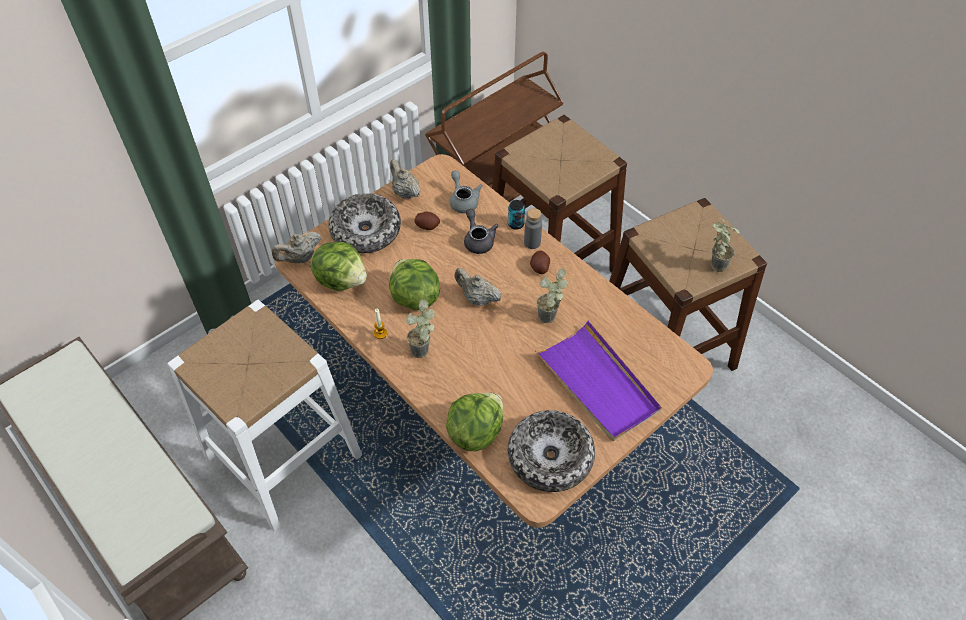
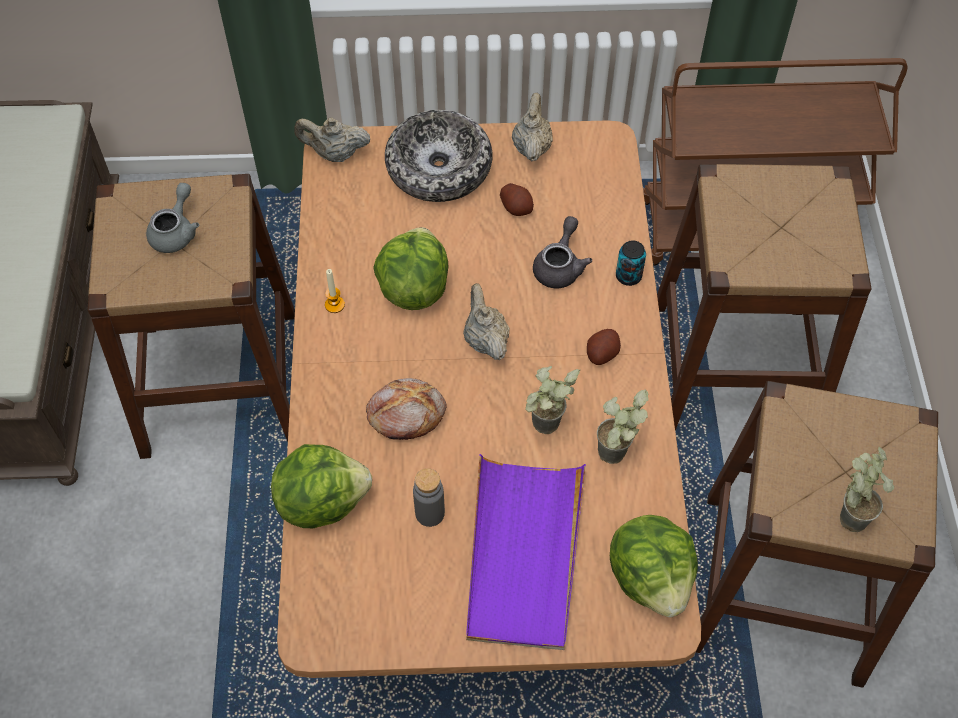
camera: 40 degrees right, 5 degrees up
white stool [167,300,362,531] -> brown stool [87,174,295,459]
lettuce [310,242,367,291] -> lettuce moved to [610,515,698,618]
potted plant [406,299,435,358] -> potted plant moved to [597,390,649,464]
grey teapot [450,170,482,213] -> grey teapot moved to [146,183,199,253]
bowl [508,410,595,492] -> none
grey bottle [524,208,542,249] -> grey bottle moved to [413,468,445,527]
none -> bread [366,378,447,440]

